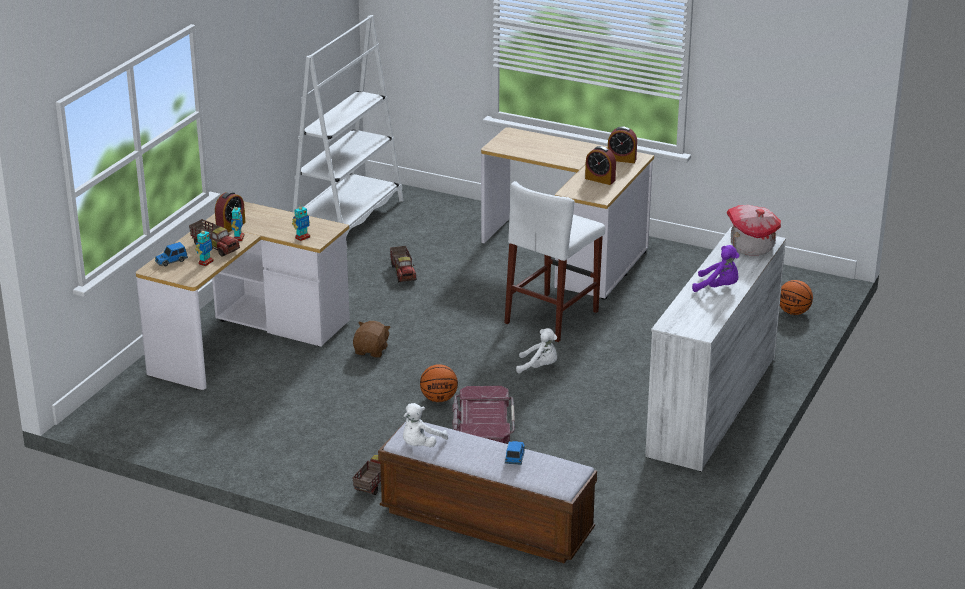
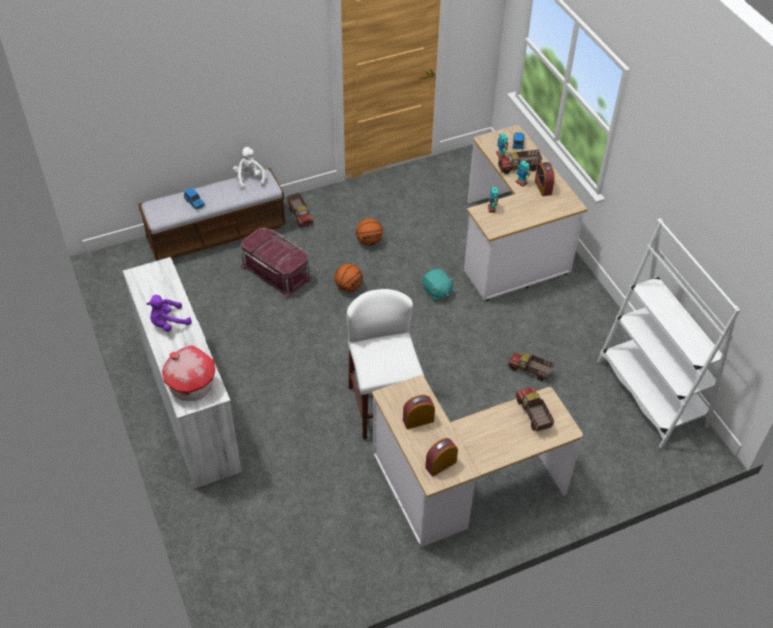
camera: 130 degrees right, 20 degrees up
brown plush toy [353,321,391,358] -> turquoise plush toy [422,269,454,301]
white plush toy [516,328,557,374] -> none
basketball [780,280,813,315] -> basketball moved to [356,219,383,246]
none -> toy truck [516,387,555,432]

